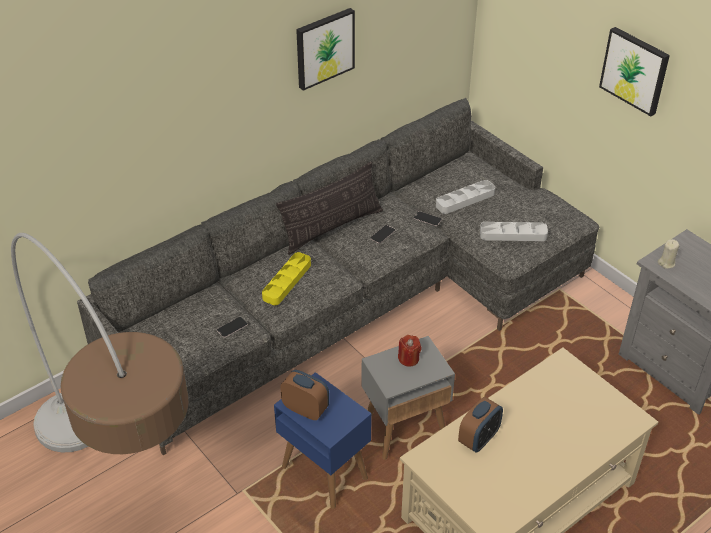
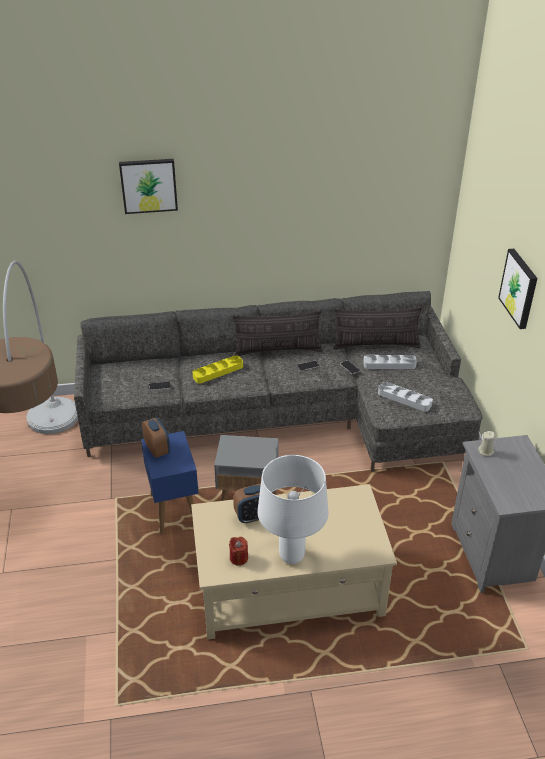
camera: 30 degrees right, 5 degrees down
picture [296,8,355,91] -> picture moved to [119,159,178,214]
red candle [398,335,422,367] -> red candle moved to [229,537,248,566]
none -> white table lamp [258,455,328,564]
none -> pillow [333,307,422,349]

